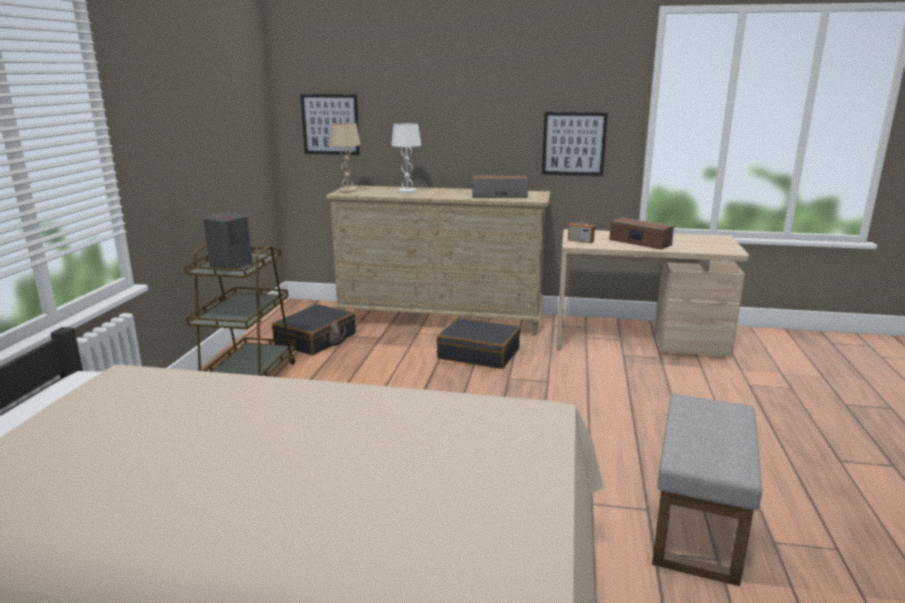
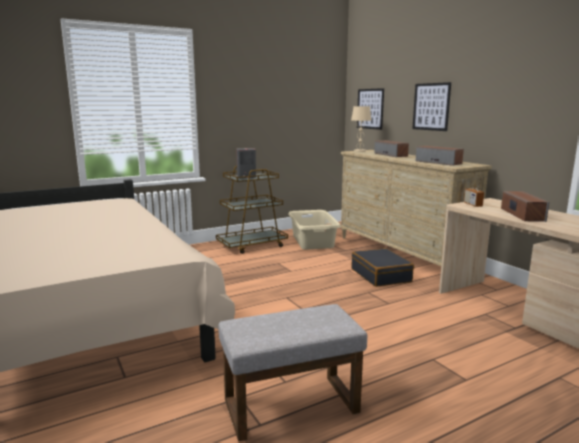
camera: 50 degrees right, 5 degrees down
black suitcase [272,304,356,355] -> beige laundry basket [288,210,341,250]
white table lamp [391,123,421,193] -> speaker [374,140,409,157]
picture [542,112,608,176] -> picture moved to [412,82,451,131]

